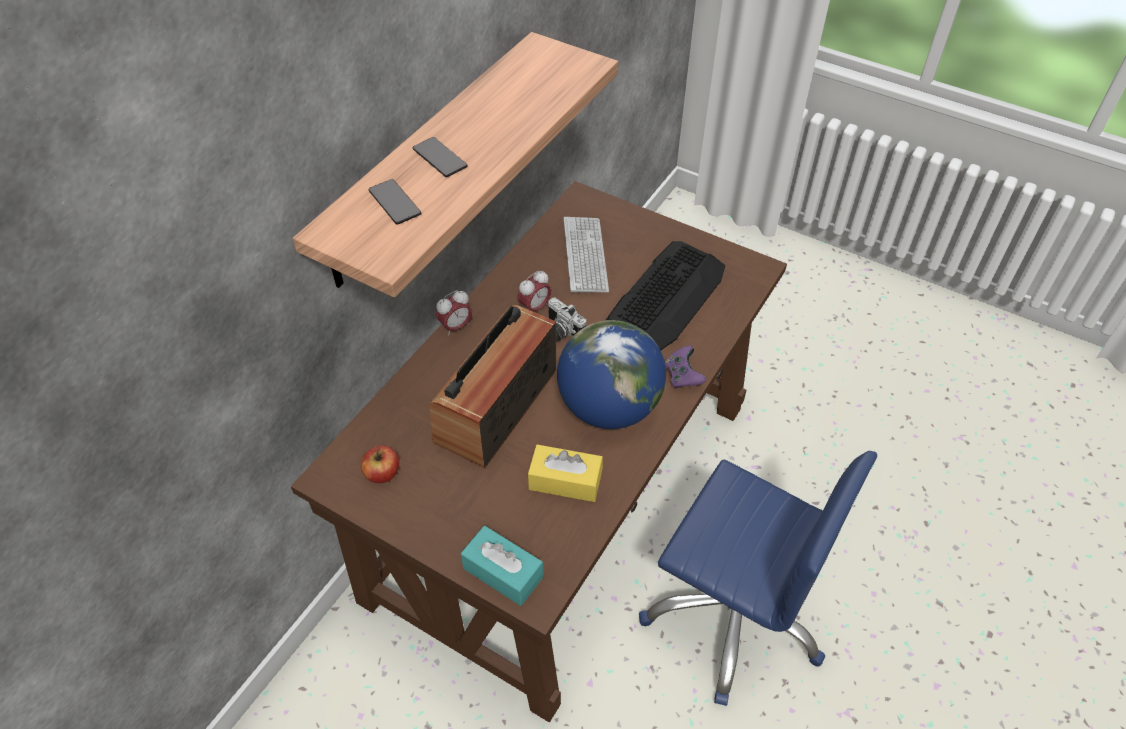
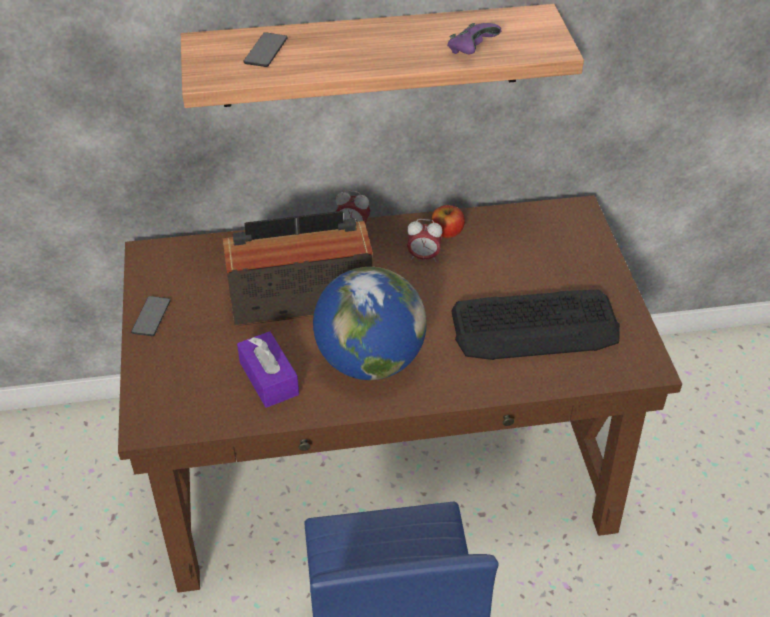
camera: 50 degrees right, 5 degrees down
apple [361,445,399,483] -> apple moved to [431,205,465,238]
phone [413,137,468,177] -> phone moved to [131,296,171,336]
turquoise tissue box [461,526,543,606] -> none
yellow tissue box [528,445,603,502] -> purple tissue box [237,331,299,408]
camera [547,298,586,341] -> none
keyboard [563,217,609,293] -> none
purple game controller [664,346,706,388] -> purple game controller moved to [447,23,502,54]

